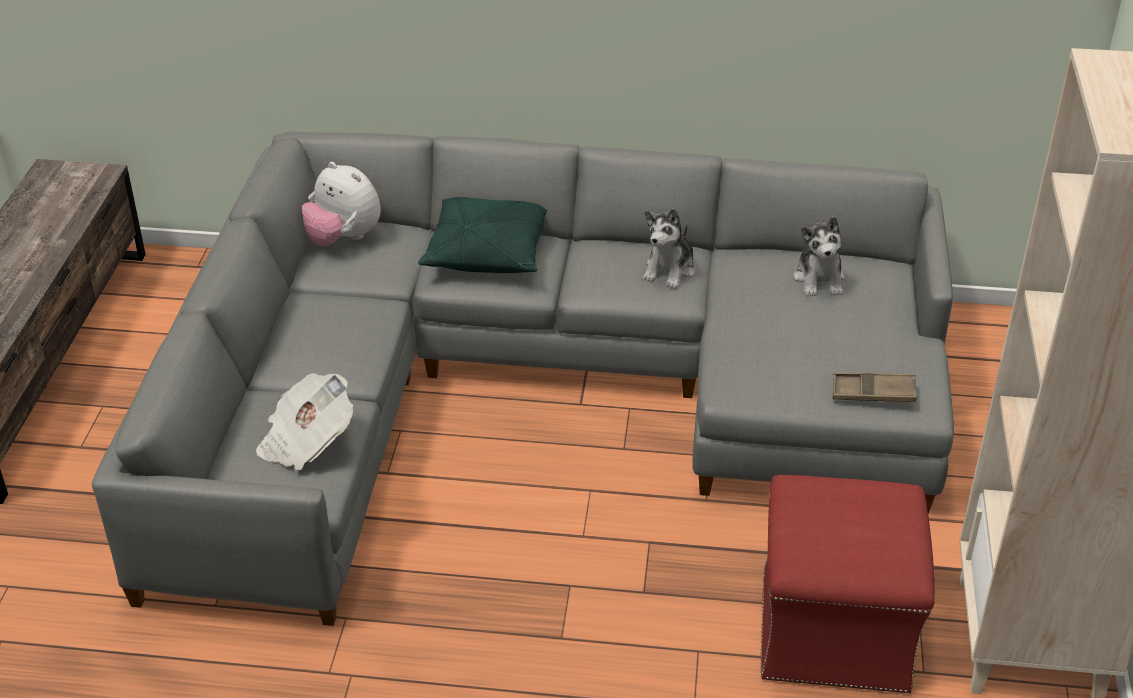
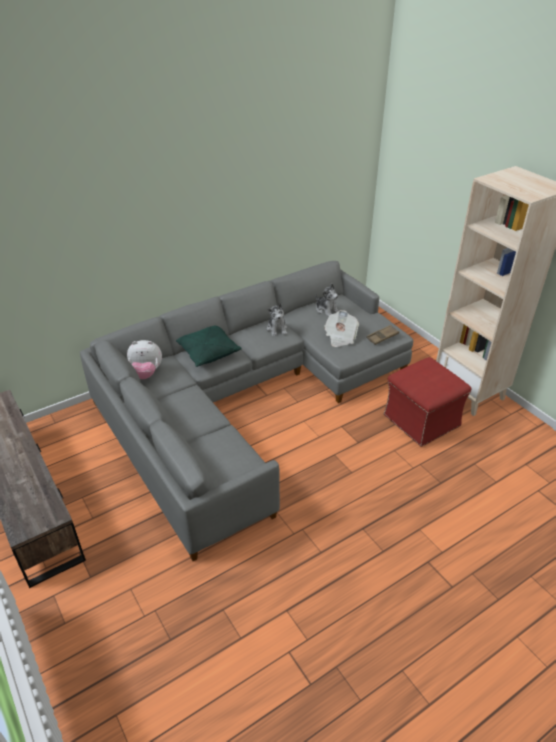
camera: 40 degrees left, 0 degrees up
newspaper [256,373,353,470] -> newspaper moved to [324,310,359,347]

